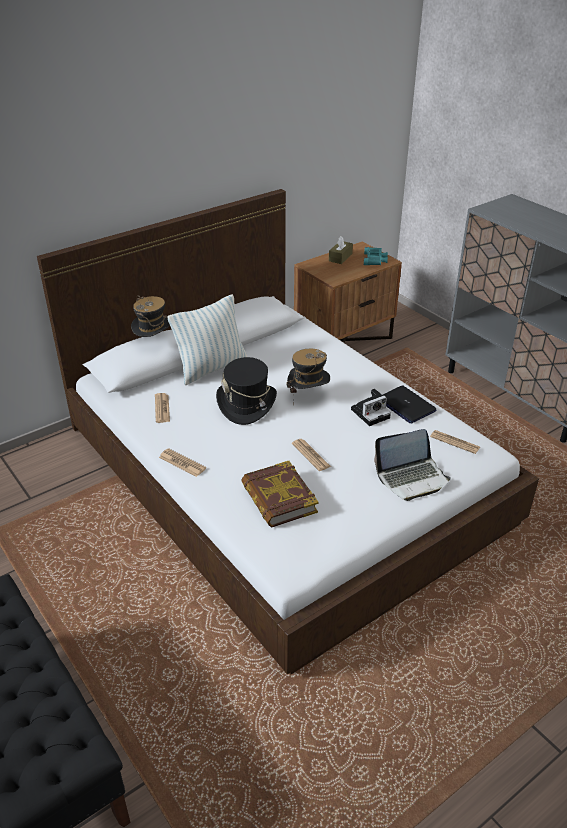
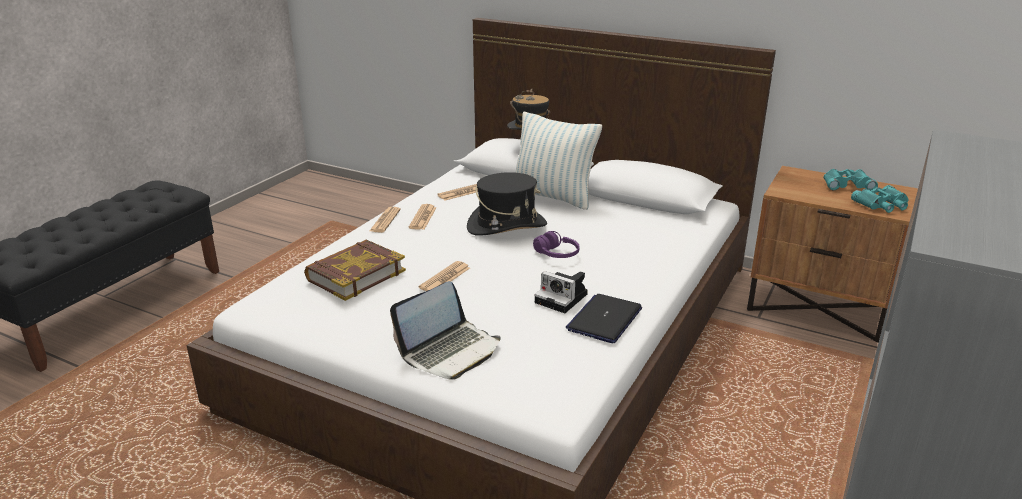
camera: 65 degrees right, 10 degrees down
hat [286,348,330,405] -> purple headphones [533,231,579,258]
brown tissue box [329,236,353,264] -> turquoise binoculars [823,169,878,190]
laptop [374,429,451,501] -> laptop turned 90 degrees counterclockwise [390,281,501,380]
newspaper [430,430,480,454] -> newspaper moved to [409,204,436,230]

